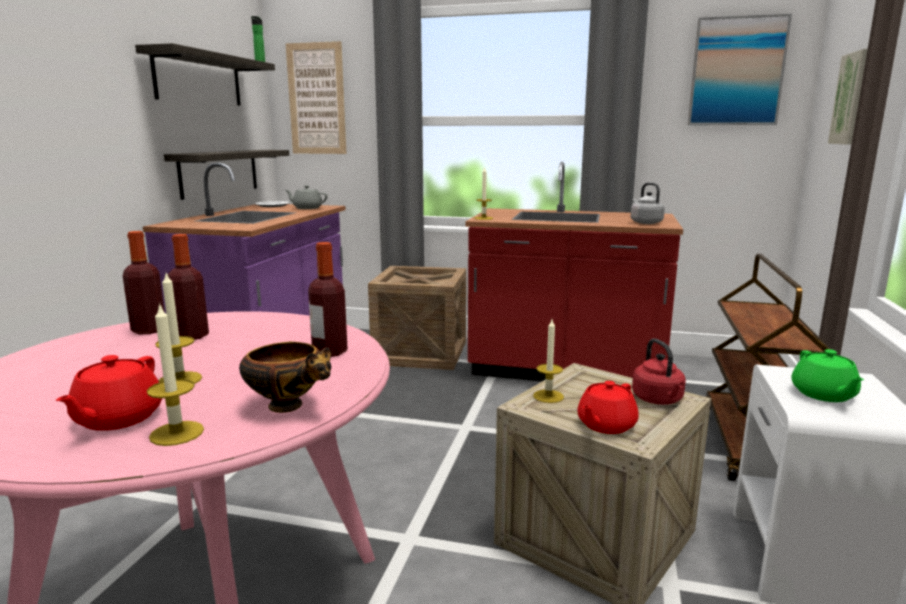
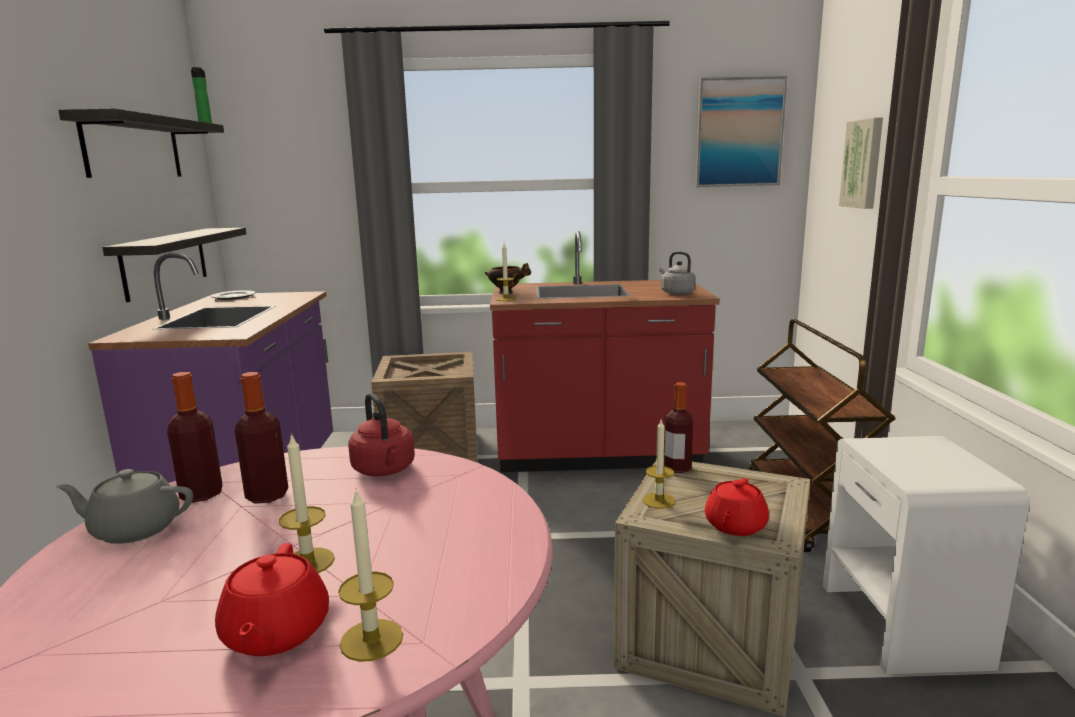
camera: 15 degrees left, 0 degrees up
bowl [239,342,331,413] -> bowl moved to [485,263,531,294]
grey teapot [285,185,328,209] -> grey teapot moved to [56,469,193,544]
picture [286,41,346,154] -> none
bottle [308,242,348,357] -> bottle moved to [664,382,693,473]
red kettle [632,339,686,405] -> red kettle moved to [348,393,415,476]
green teapot [791,349,864,402] -> none

